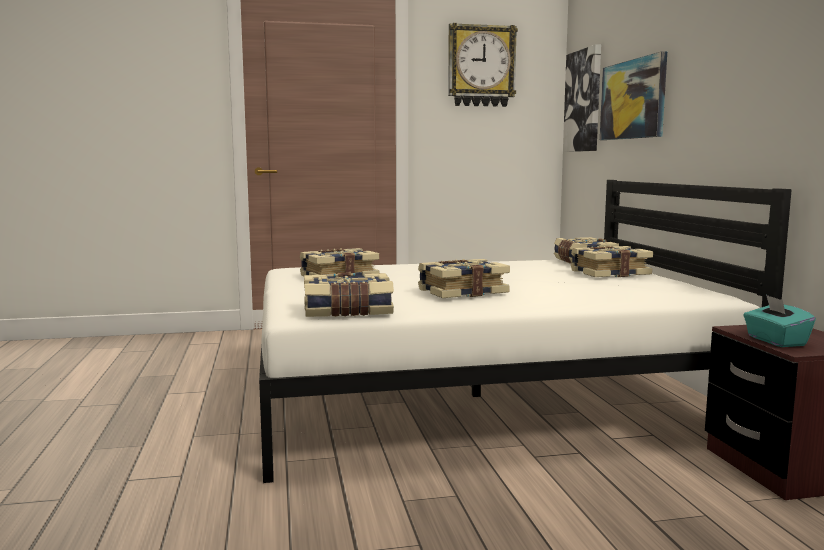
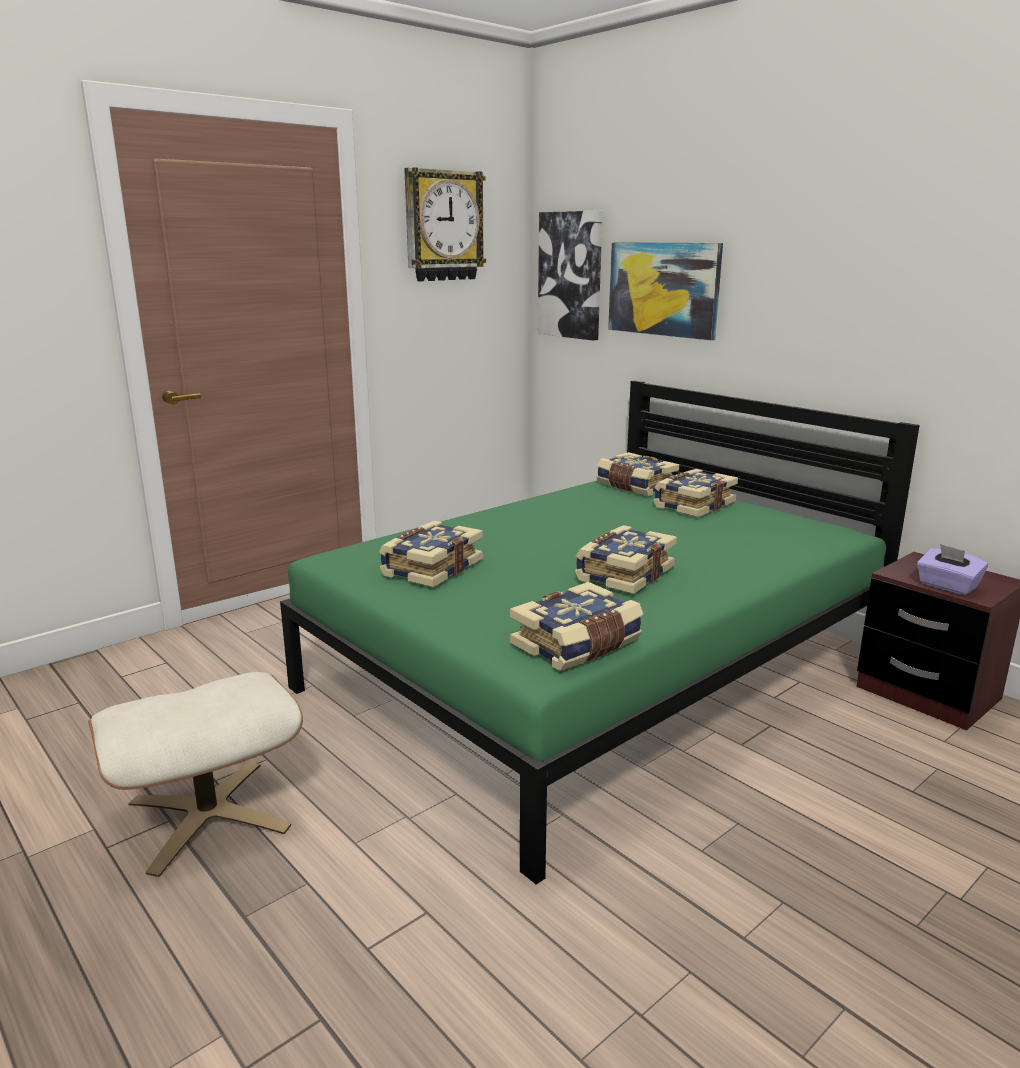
camera: 30 degrees left, 10 degrees up
white bed [259,180,792,483] -> green bed [280,380,920,885]
turquoise tissue box [743,295,816,347] -> purple tissue box [917,544,988,595]
none -> beige ottoman [88,672,303,877]

